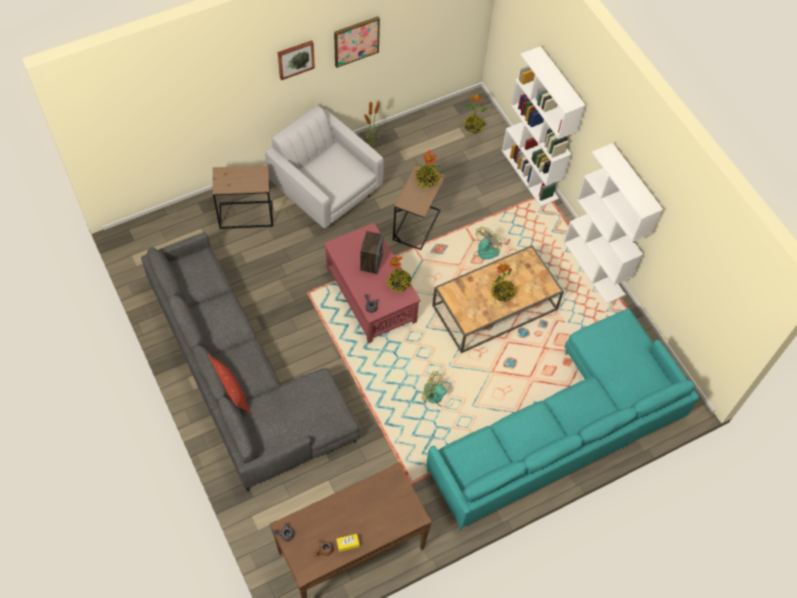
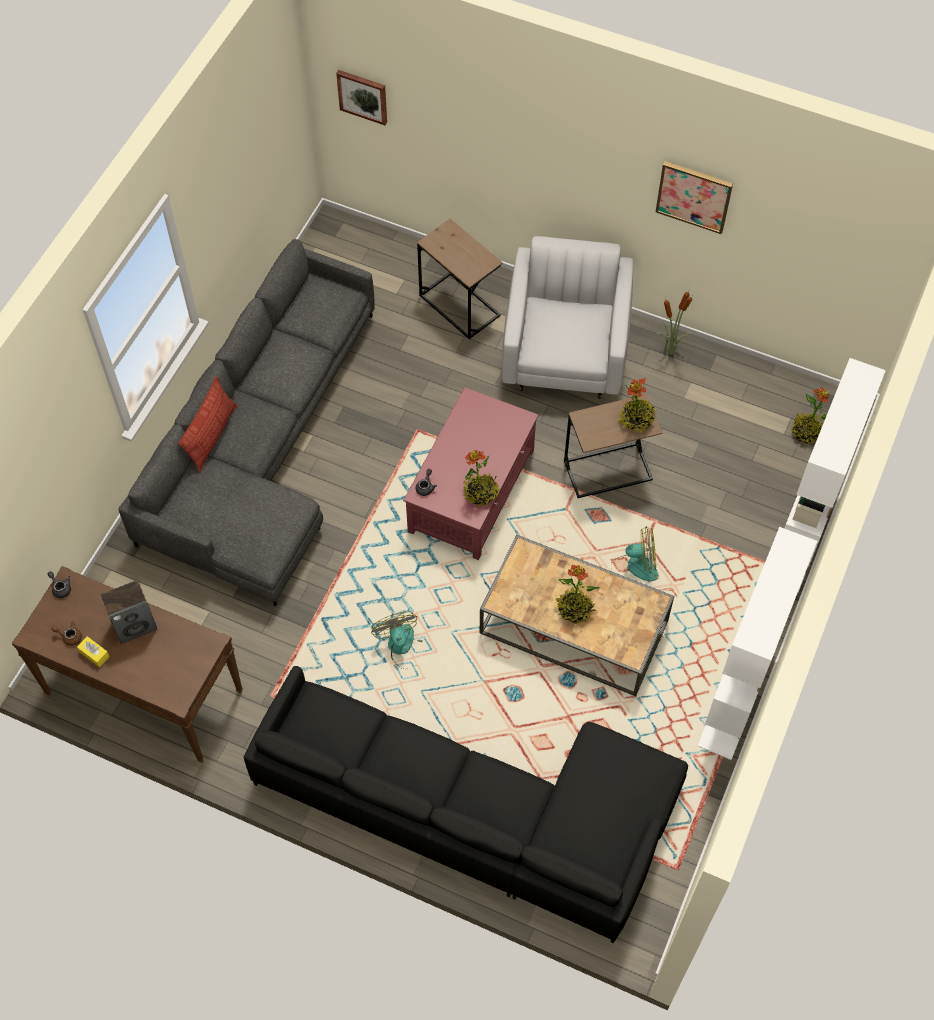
camera: 55 degrees right, 0 degrees up
picture [278,40,315,80] -> picture moved to [336,70,387,125]
speaker [360,231,384,275] -> speaker moved to [101,580,157,644]
turquoise sofa [427,309,699,530] -> black sofa [244,666,688,943]

